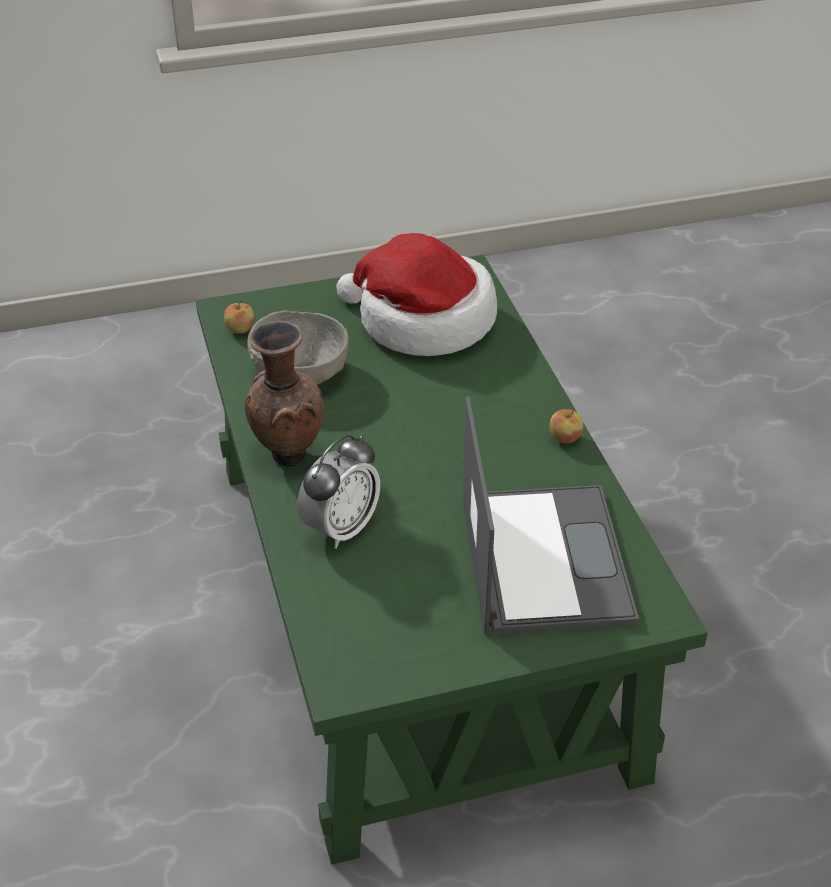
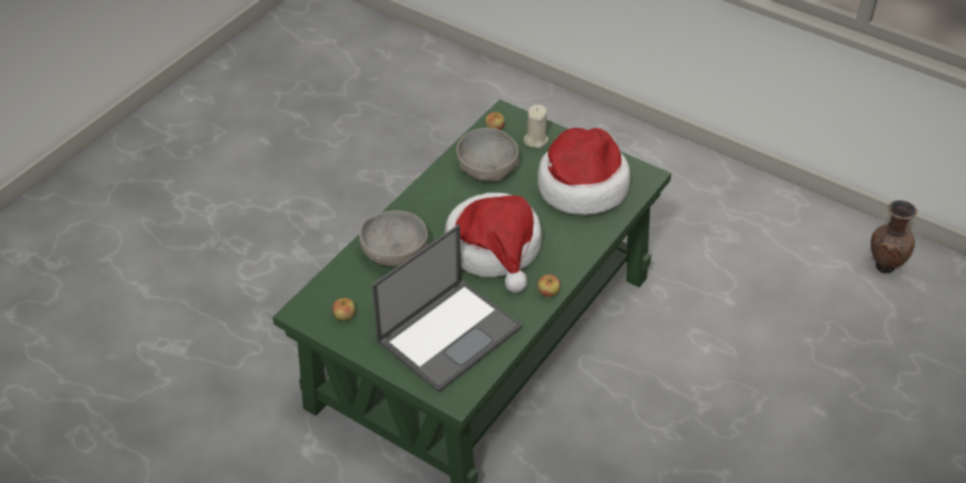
camera: 50 degrees right, 5 degrees up
brown vase [245,321,324,467] -> brown vase moved to [871,200,918,273]
alarm clock [297,435,380,549] -> grey bowl [359,210,428,267]
none -> apple [333,297,355,321]
none -> hat [445,193,542,293]
none -> beige candle [524,105,548,148]

